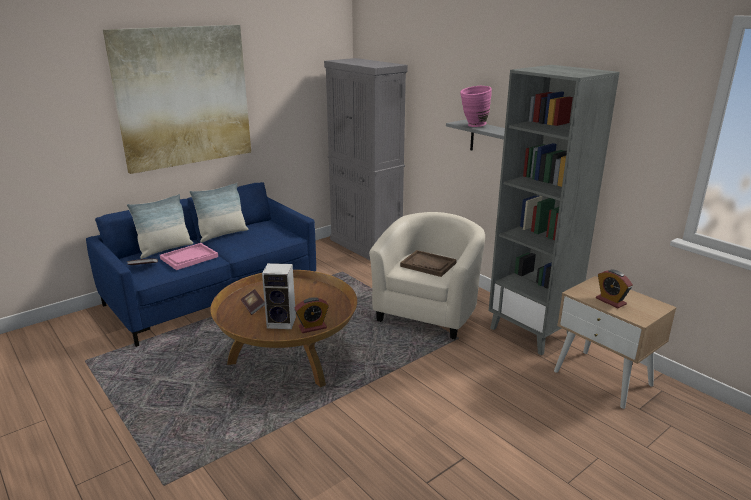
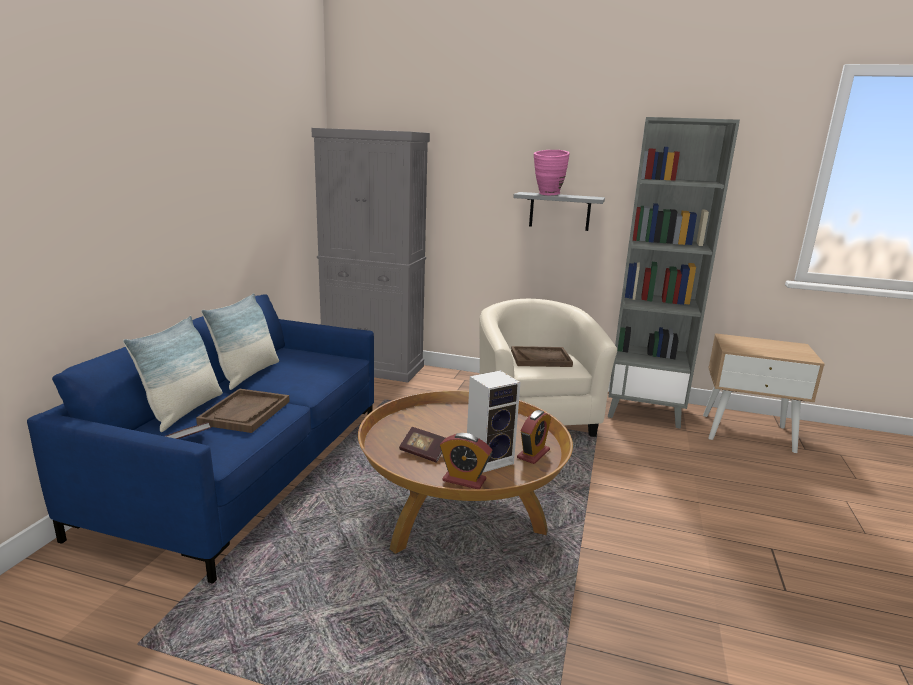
camera: 35 degrees left, 5 degrees down
picture [103,25,251,174] -> none
pink tray [160,243,218,270] -> brown tray [196,388,290,433]
alarm clock [596,269,633,308] -> alarm clock moved to [440,433,492,489]

